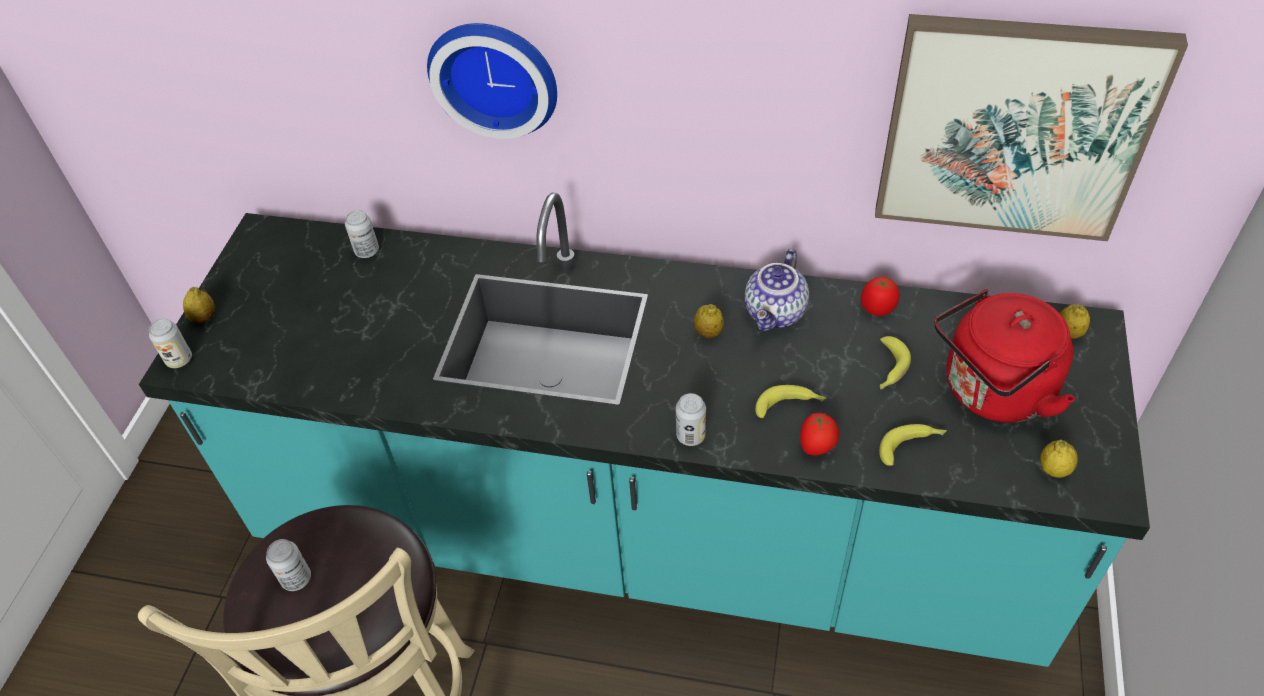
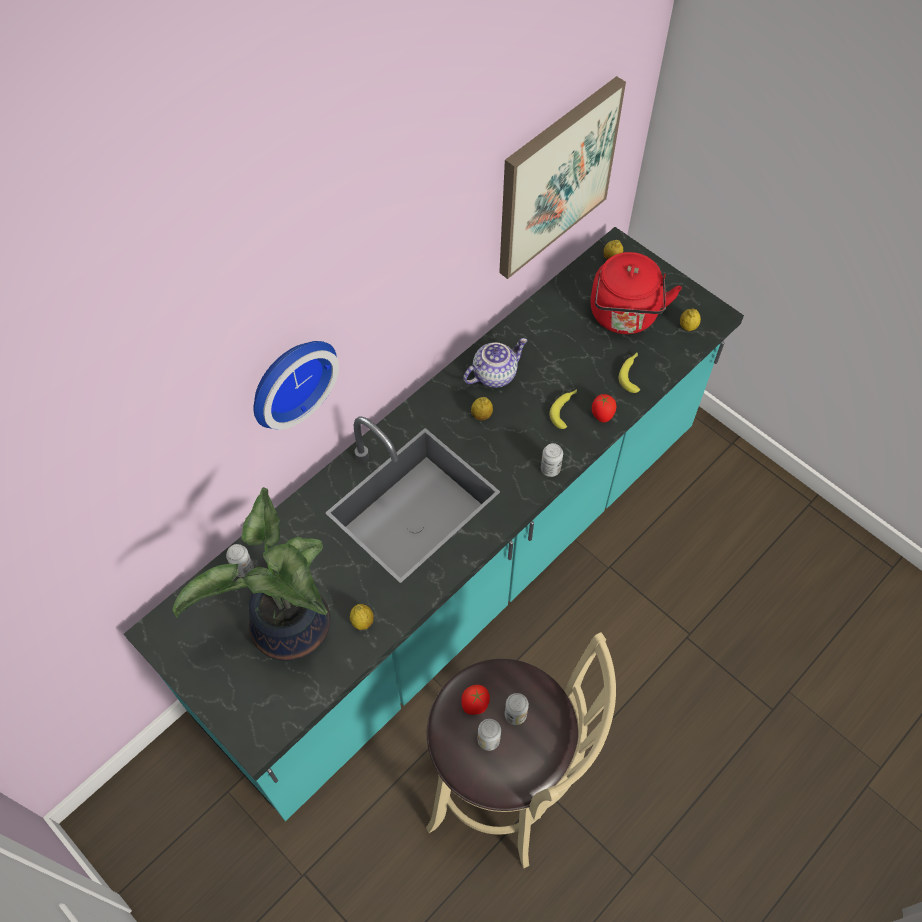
camera: 60 degrees left, 10 degrees up
can [149,319,192,368] -> can moved to [505,693,529,725]
lemon [183,287,215,323] -> lemon moved to [350,604,374,630]
teapot [745,249,809,331] -> teapot turned 90 degrees counterclockwise [463,338,528,388]
tomato [861,276,900,316] -> tomato moved to [461,685,490,715]
banana [880,336,911,389] -> none
none -> potted plant [172,487,330,661]

